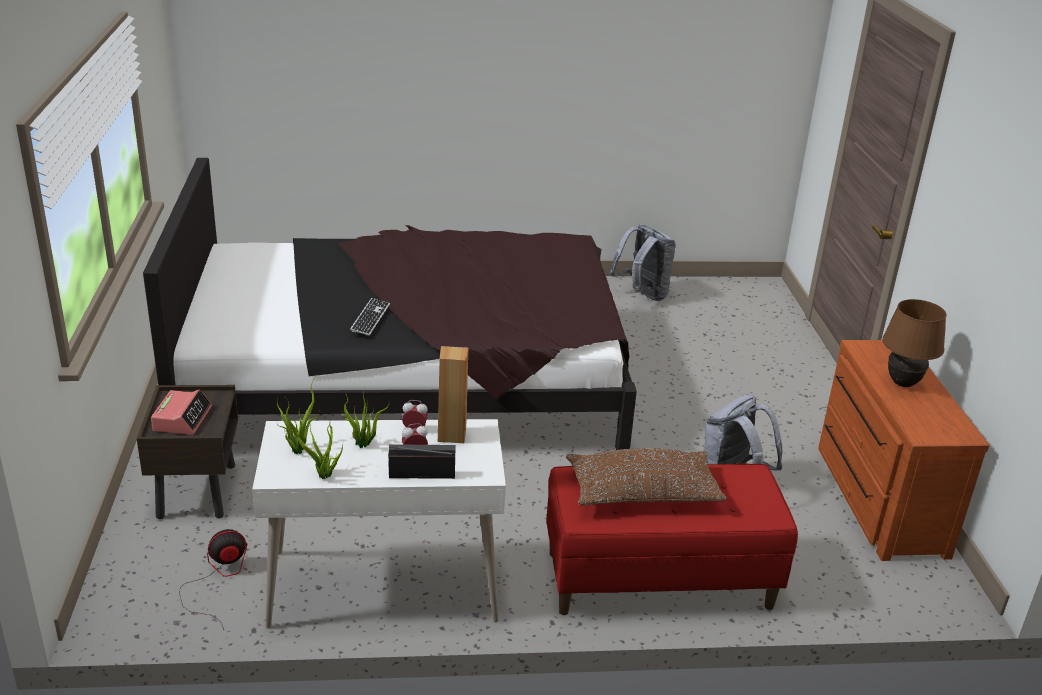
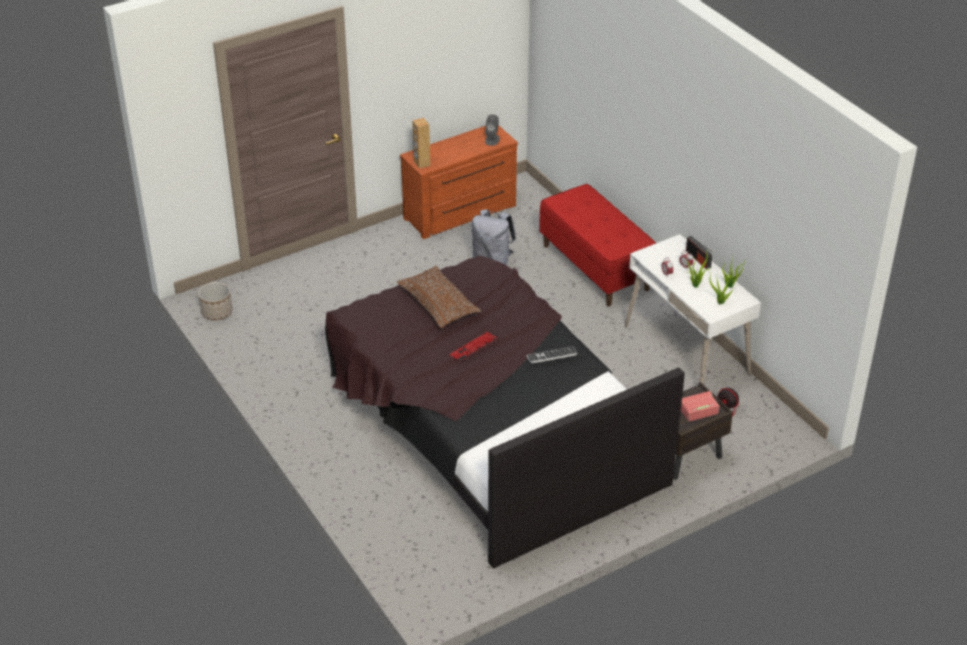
camera: 115 degrees left, 10 degrees up
brown speaker [438,346,468,443] -> brown speaker moved to [413,118,431,169]
brown pillow [566,448,727,506] -> brown pillow moved to [396,266,481,328]
grey backpack [610,224,676,301] -> none
brown table lamp [882,299,947,387] -> none
none -> planter [198,282,233,321]
none -> keyboard [449,332,498,362]
none -> grey speaker [485,114,500,146]

